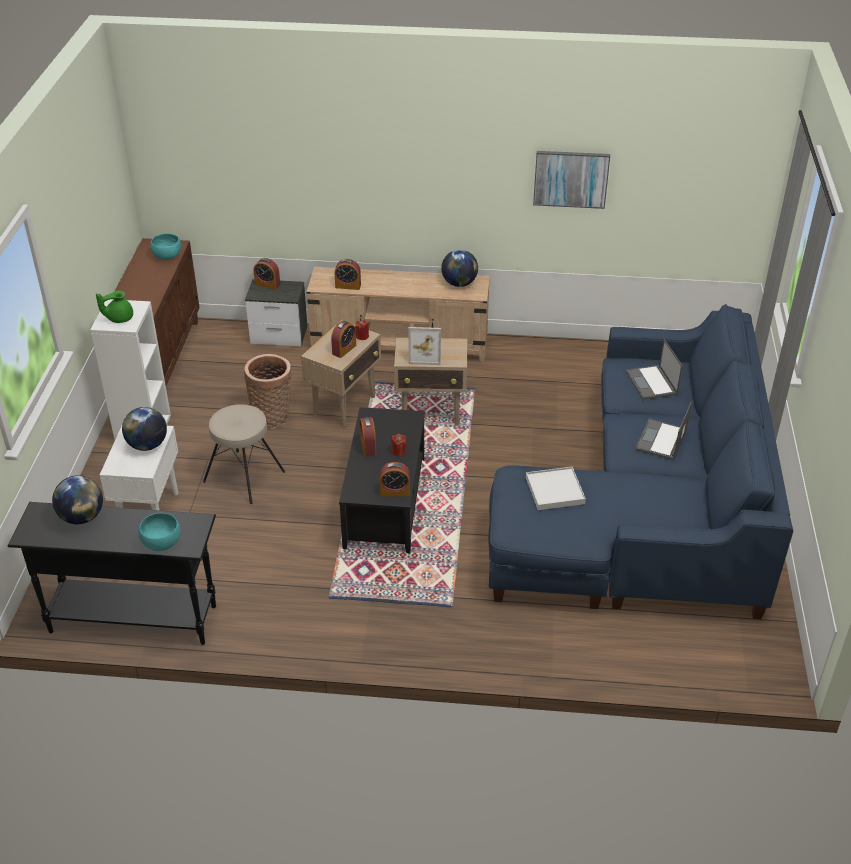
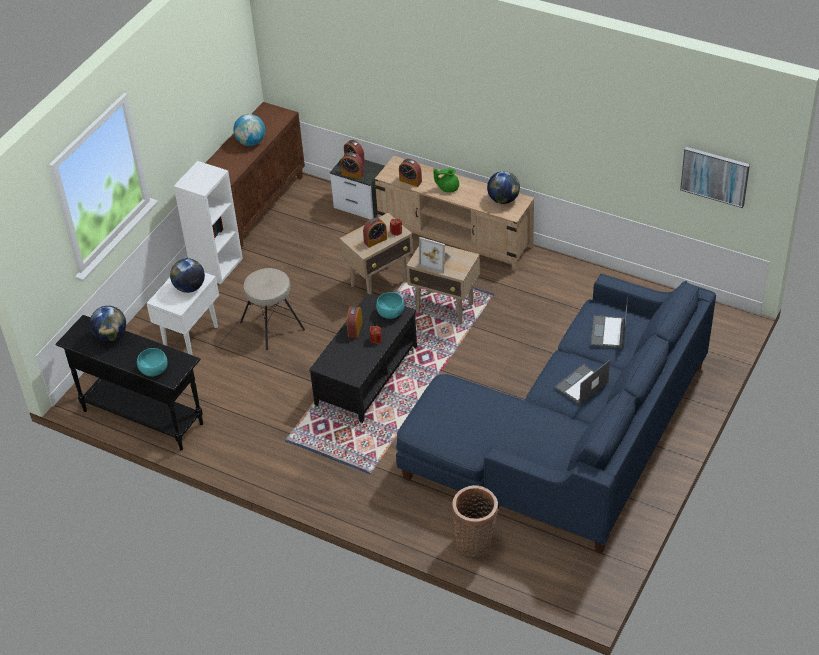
camera: 25 degrees right, 5 degrees up
green teapot [96,290,133,323] -> green teapot moved to [434,168,459,193]
turquoise bowl [151,233,181,260] -> turquoise bowl moved to [376,292,405,319]
basket [244,354,291,430] -> basket moved to [452,485,498,557]
alarm clock [380,462,410,496] -> alarm clock moved to [341,152,364,179]
white tray [526,467,586,510] -> none
picture [533,151,610,209] -> picture moved to [680,147,750,208]
none -> globe [233,114,265,146]

